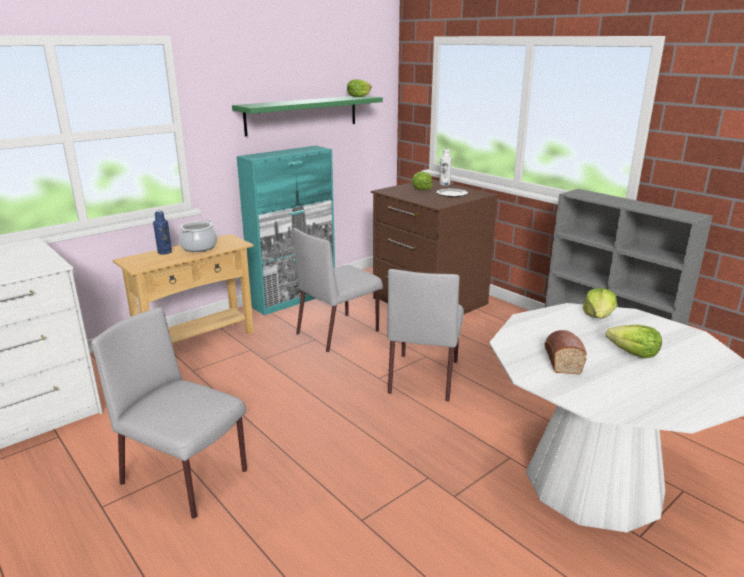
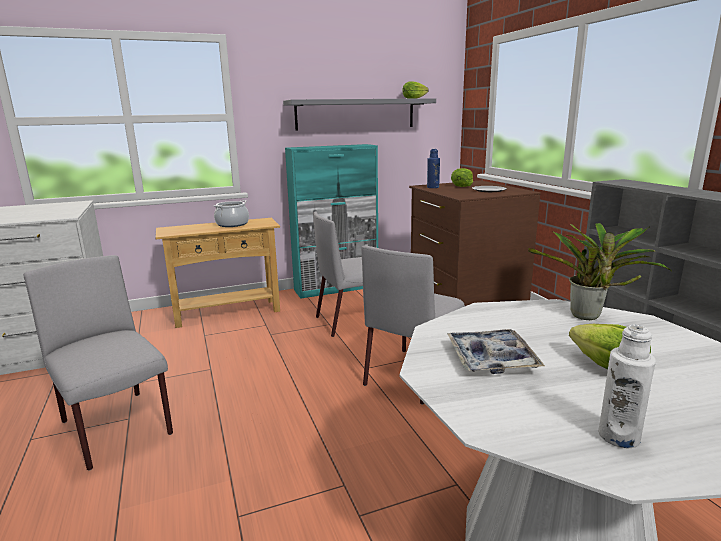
camera: 20 degrees right, 5 degrees down
blue bottle [153,211,172,255] -> blue bottle moved to [427,149,440,188]
green shelf [232,96,383,136] -> grey shelf [283,98,436,130]
white bottle [439,149,452,186] -> white bottle moved to [598,324,656,448]
bread [544,330,587,374] -> tray [447,329,545,374]
lettuce [583,288,617,318] -> potted plant [528,223,672,320]

